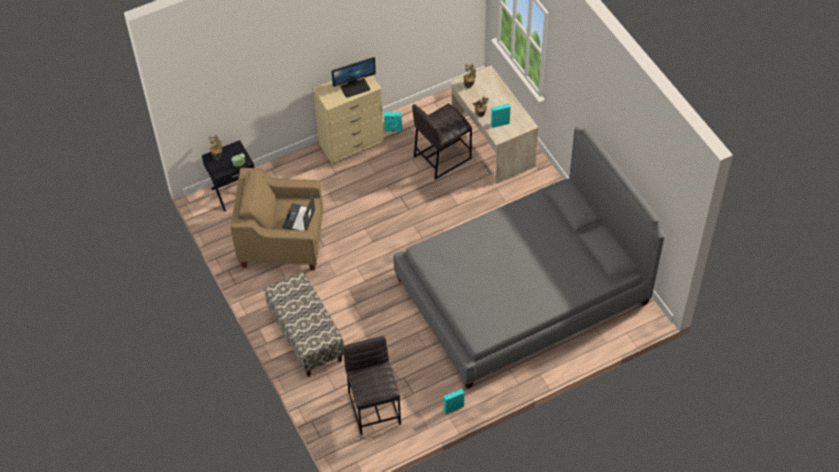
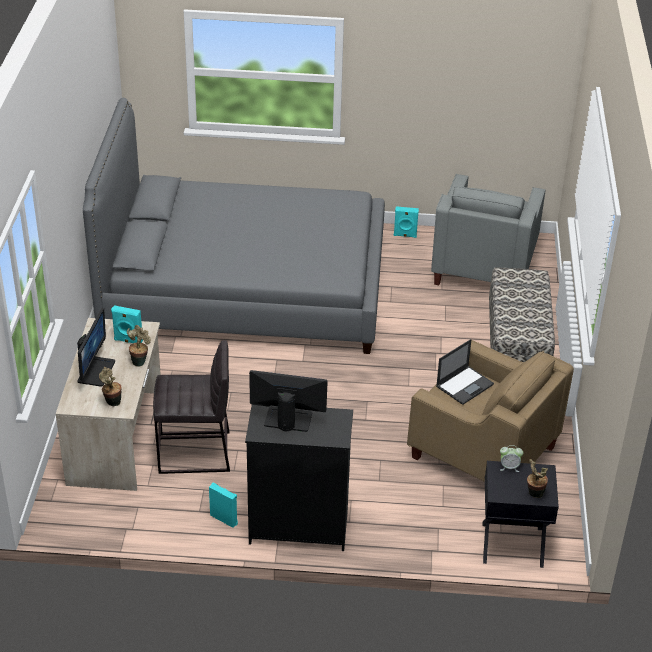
camera: 150 degrees left, 15 degrees down
beige dresser [312,75,384,166] -> black dresser [245,405,353,551]
grey stool [343,336,401,435] -> grey armchair [431,174,546,285]
none -> monitor [77,308,115,387]

